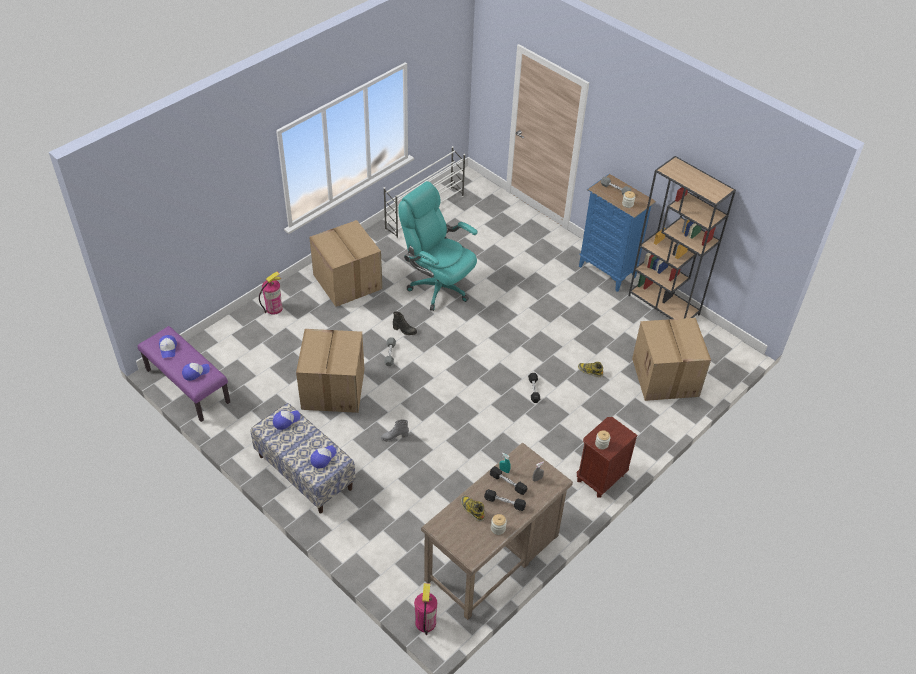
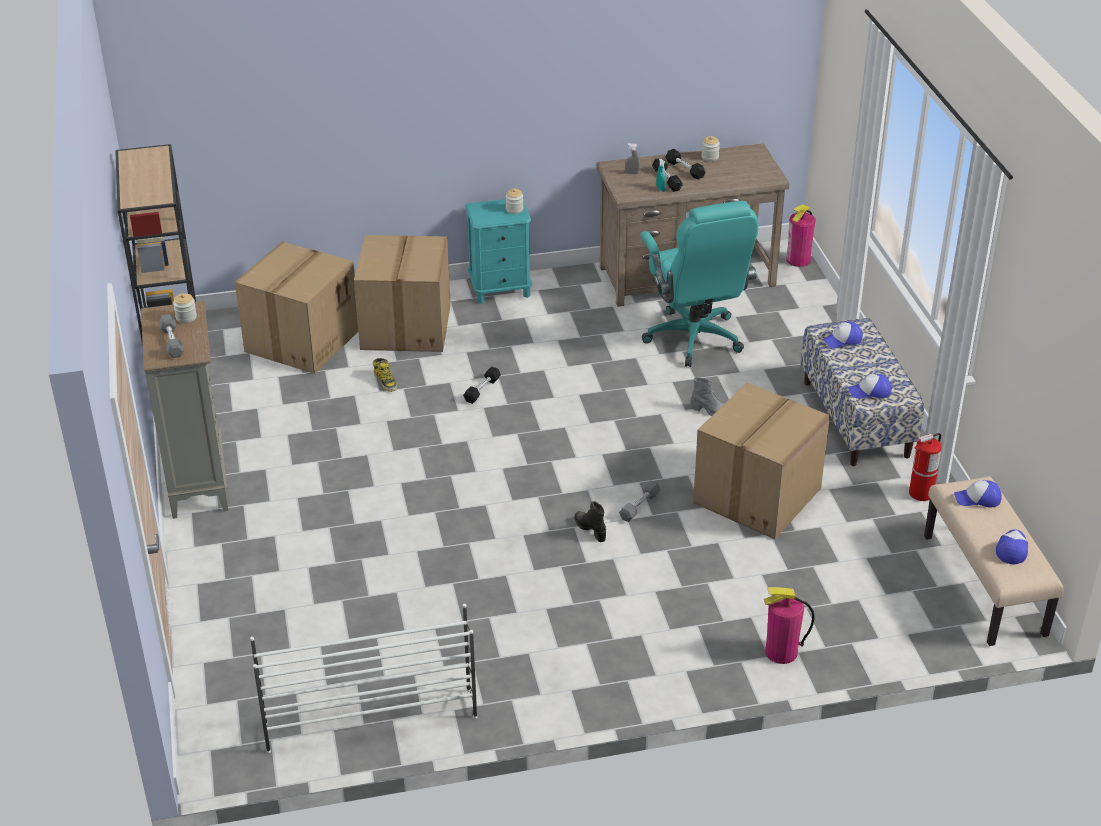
camera: 145 degrees left, 10 degrees down
purple bench [138,326,230,422] -> beige bench [924,476,1064,646]
cardboard box [309,220,382,307] -> cardboard box moved to [354,235,451,352]
turquoise office chair [398,181,477,311] -> turquoise office chair moved to [641,201,759,367]
boot [461,496,485,522] -> none
brown nightstand [577,417,638,498] -> turquoise nightstand [465,199,532,304]
blue dresser [579,174,656,292] -> grey dresser [141,301,228,519]
none -> fire extinguisher [909,433,942,501]

